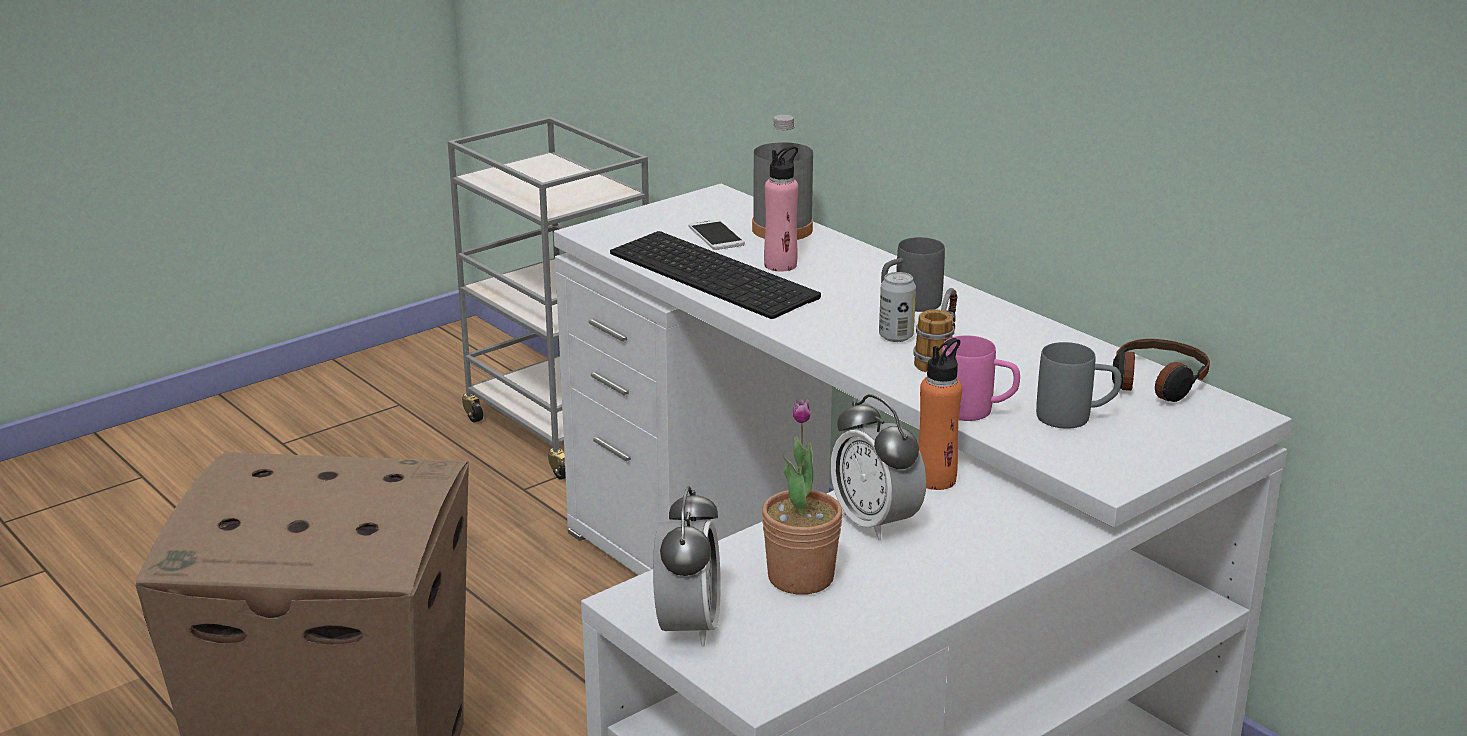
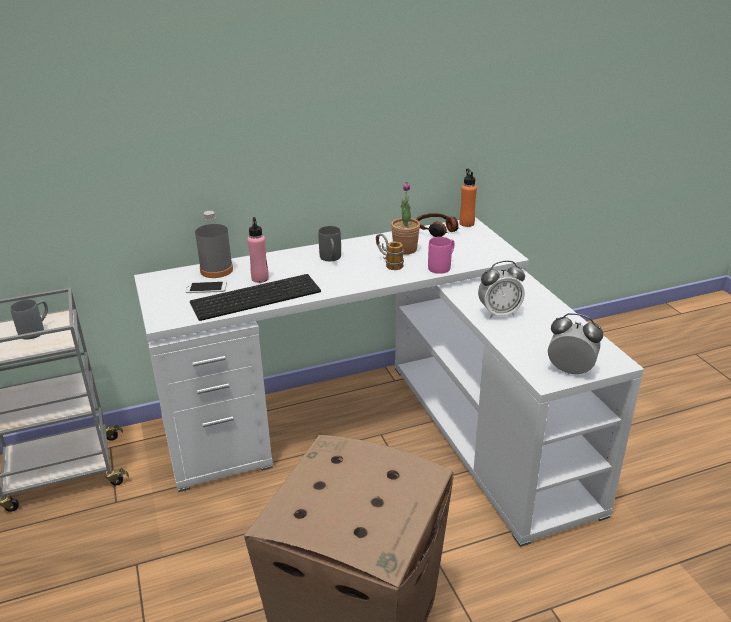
camera: 70 degrees left, 5 degrees up
potted plant [762,399,843,594] -> potted plant moved to [391,182,420,255]
can [879,272,916,342] -> none
orange bottle [918,338,962,490] -> orange bottle moved to [460,169,477,227]
grey mug [1036,342,1121,429] -> grey mug moved to [10,299,48,340]

